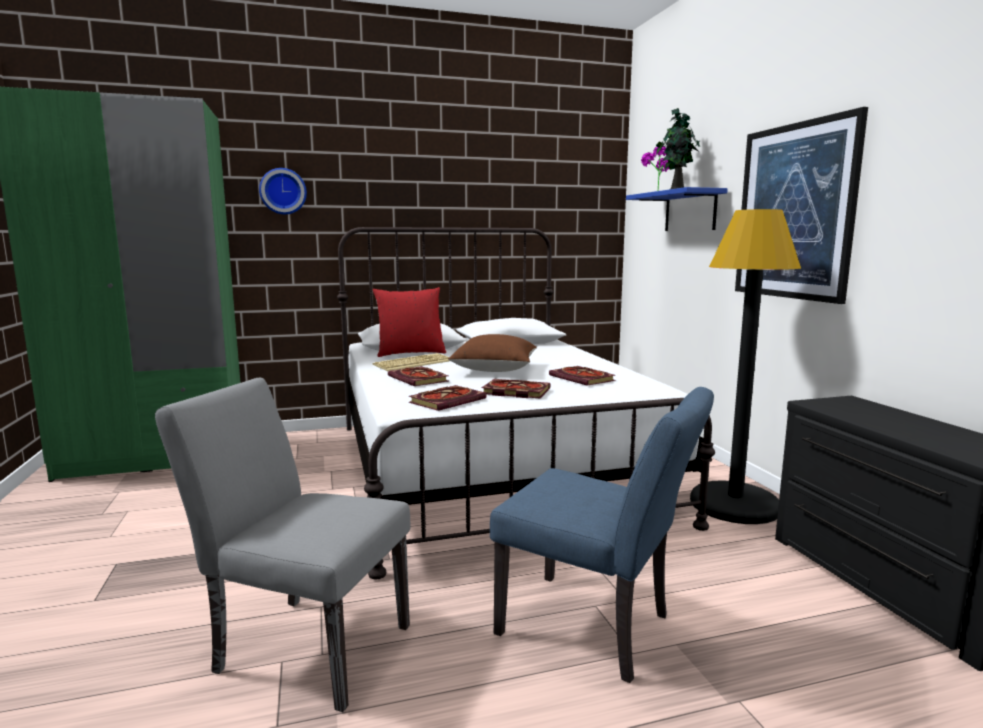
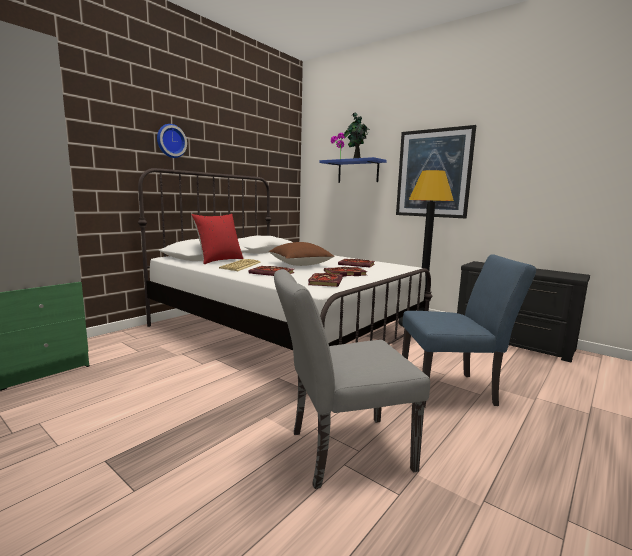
camera: 35 degrees left, 0 degrees up
wall clock [259,168,307,214] -> wall clock moved to [157,124,187,158]

